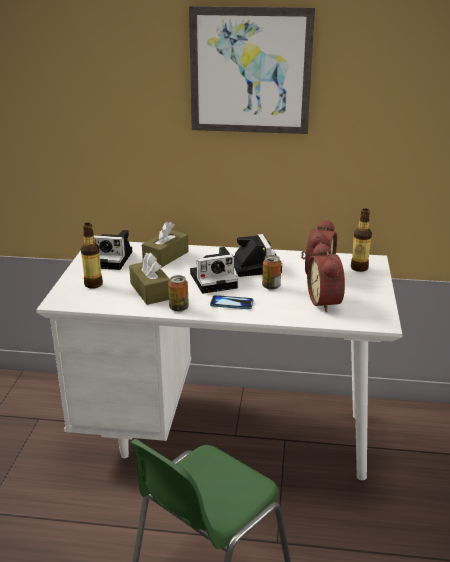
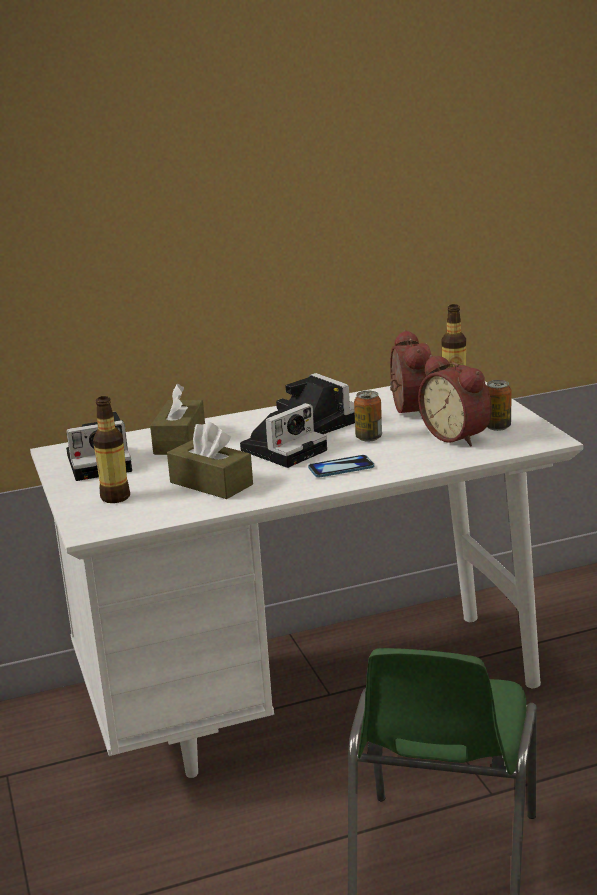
camera: 25 degrees left, 5 degrees down
can [168,275,189,312] -> can moved to [487,380,512,431]
picture [189,6,315,134] -> none

